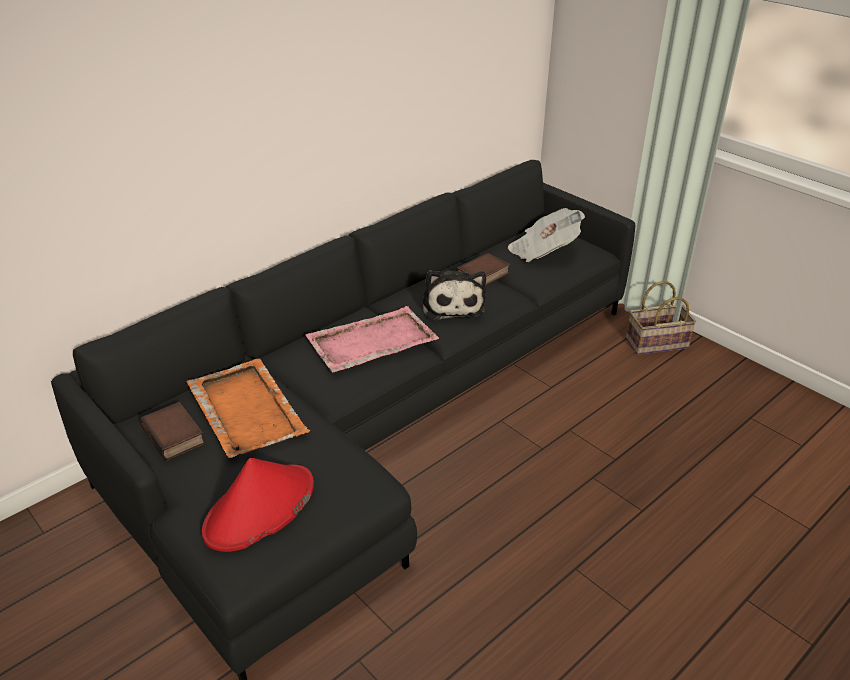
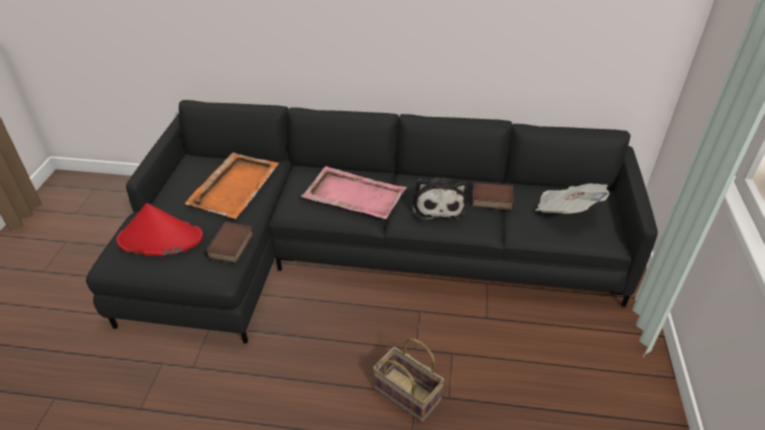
camera: 50 degrees right, 5 degrees up
book [140,402,205,461] -> book moved to [205,221,254,263]
plush toy [423,270,486,321] -> plush toy turned 45 degrees counterclockwise [412,178,468,220]
basket [626,281,696,355] -> basket moved to [373,338,444,422]

